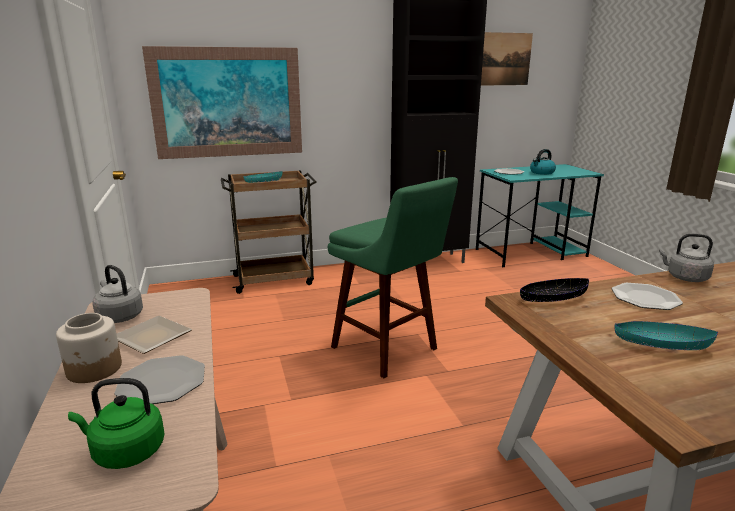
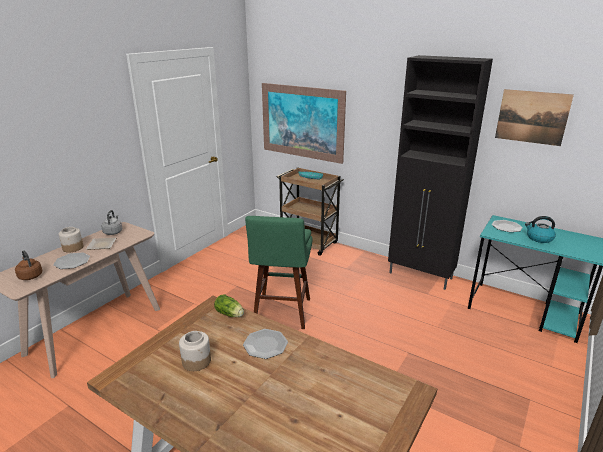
camera: 50 degrees right, 5 degrees up
green kettle [68,378,165,469] -> brown kettle [15,250,43,280]
black bowl [520,278,589,302] -> lettuce [214,294,244,317]
turquoise bowl [614,321,718,350] -> jar [179,331,211,371]
grey kettle [659,234,714,282] -> none

